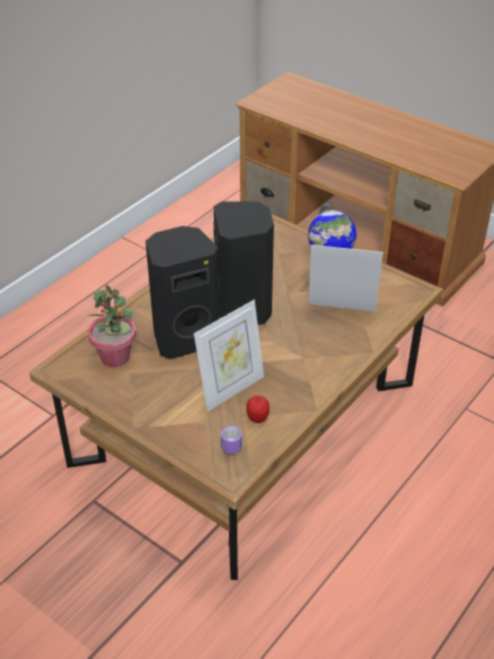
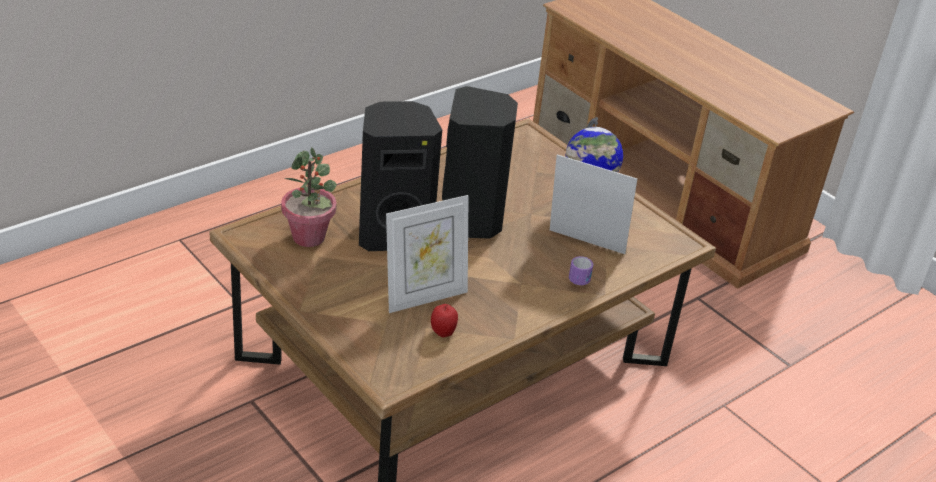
camera: 10 degrees right, 5 degrees down
mug [221,425,242,454] -> mug moved to [569,256,593,285]

